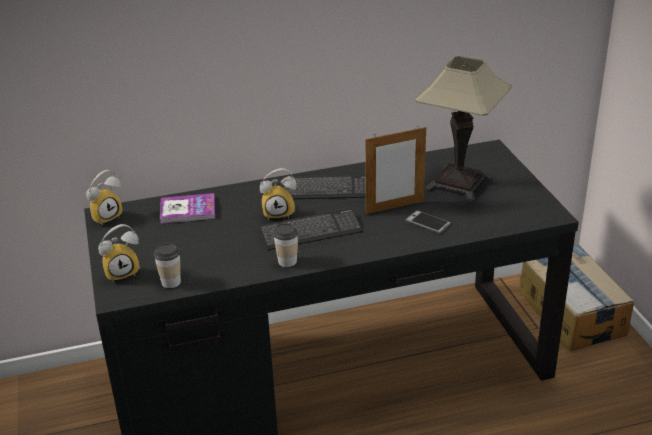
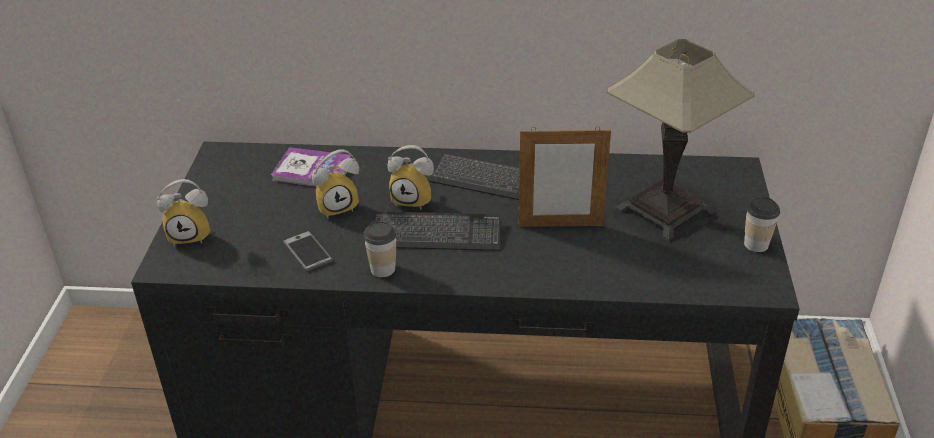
camera: 20 degrees right, 5 degrees up
alarm clock [86,170,123,226] -> alarm clock moved to [312,149,359,218]
cup [154,243,181,288] -> cup moved to [744,197,780,252]
phone [405,210,451,234] -> phone moved to [283,231,333,271]

